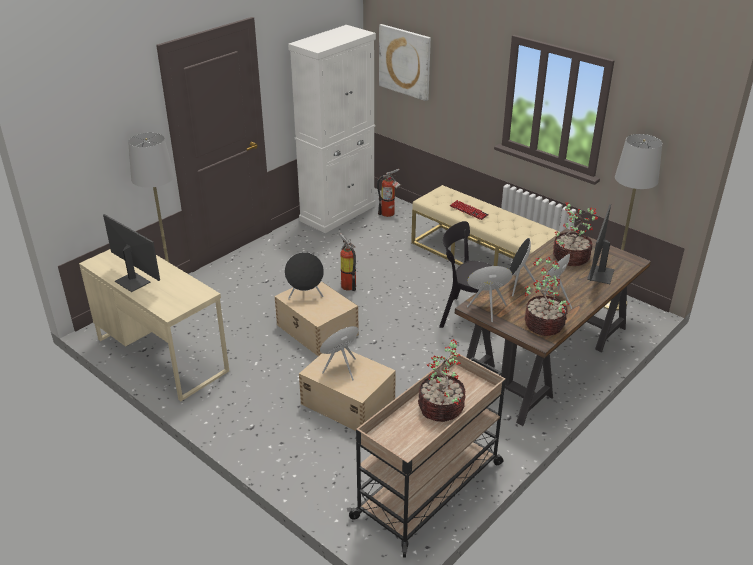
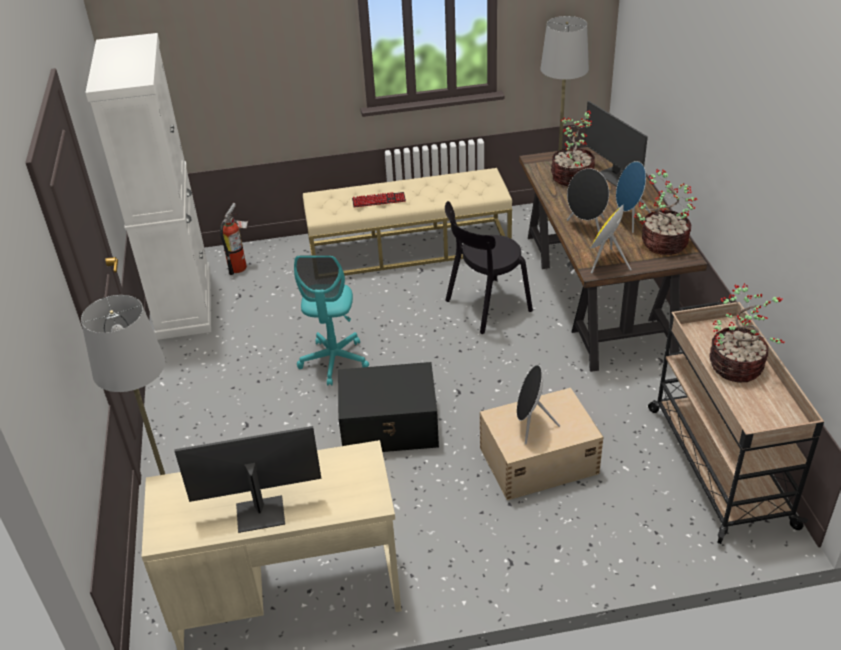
camera: 50 degrees left, 5 degrees up
beige storage box [274,281,359,356] -> black storage box [338,362,439,452]
black speaker [284,252,324,299] -> none
fire extinguisher [340,233,356,291] -> turquoise office chair [294,255,369,386]
picture [379,24,431,101] -> none

